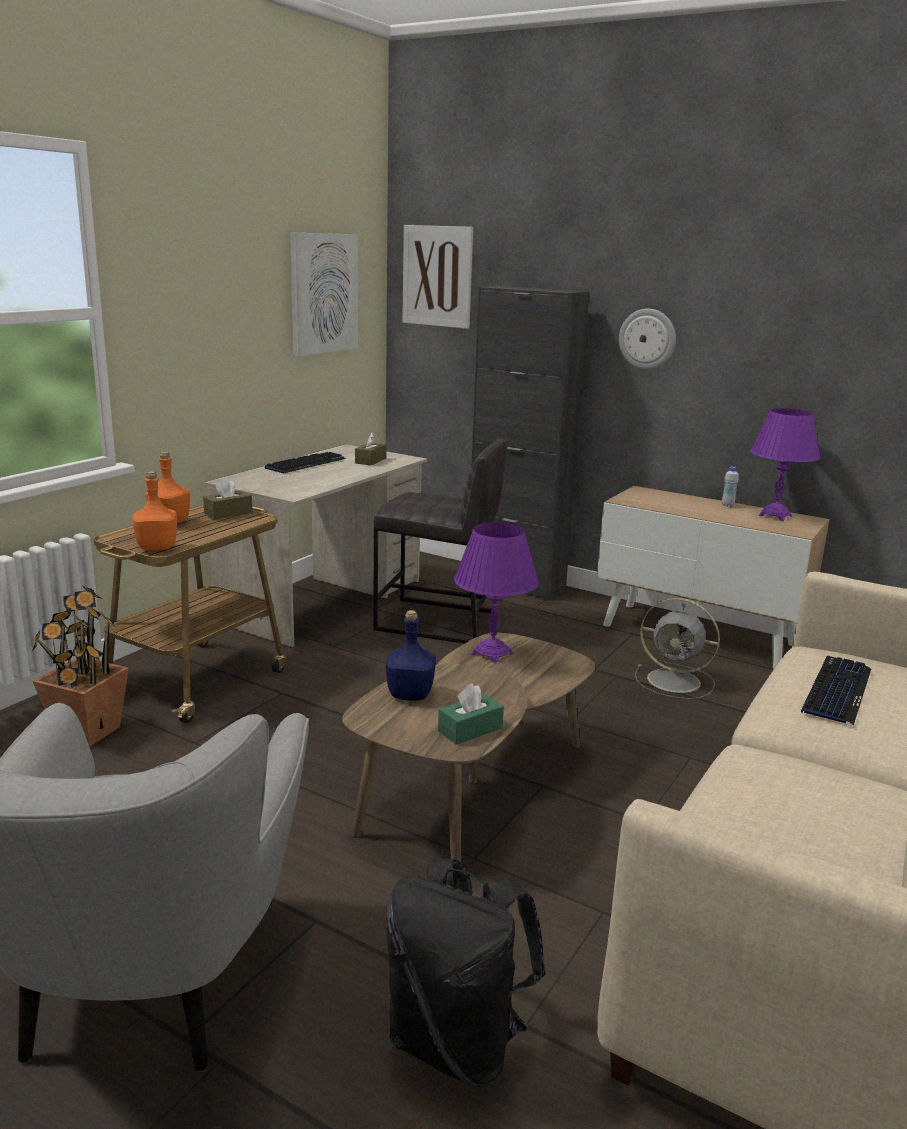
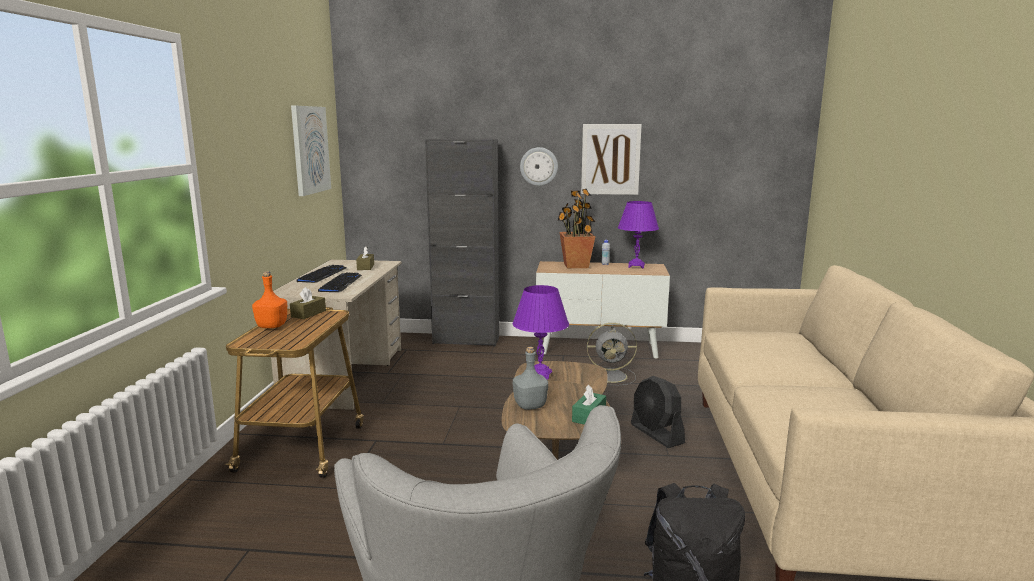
camera: 25 degrees left, 5 degrees down
potted plant [32,586,129,747] -> potted plant moved to [558,189,595,268]
orange bottle [132,471,177,551] -> none
grey stool [373,439,507,644] -> none
blue bottle [386,610,436,701] -> grey bottle [513,347,548,410]
picture [402,225,473,329] -> picture moved to [581,124,642,195]
keyboard [801,656,871,725] -> keyboard moved to [318,273,362,292]
none -> black fan [631,376,685,448]

